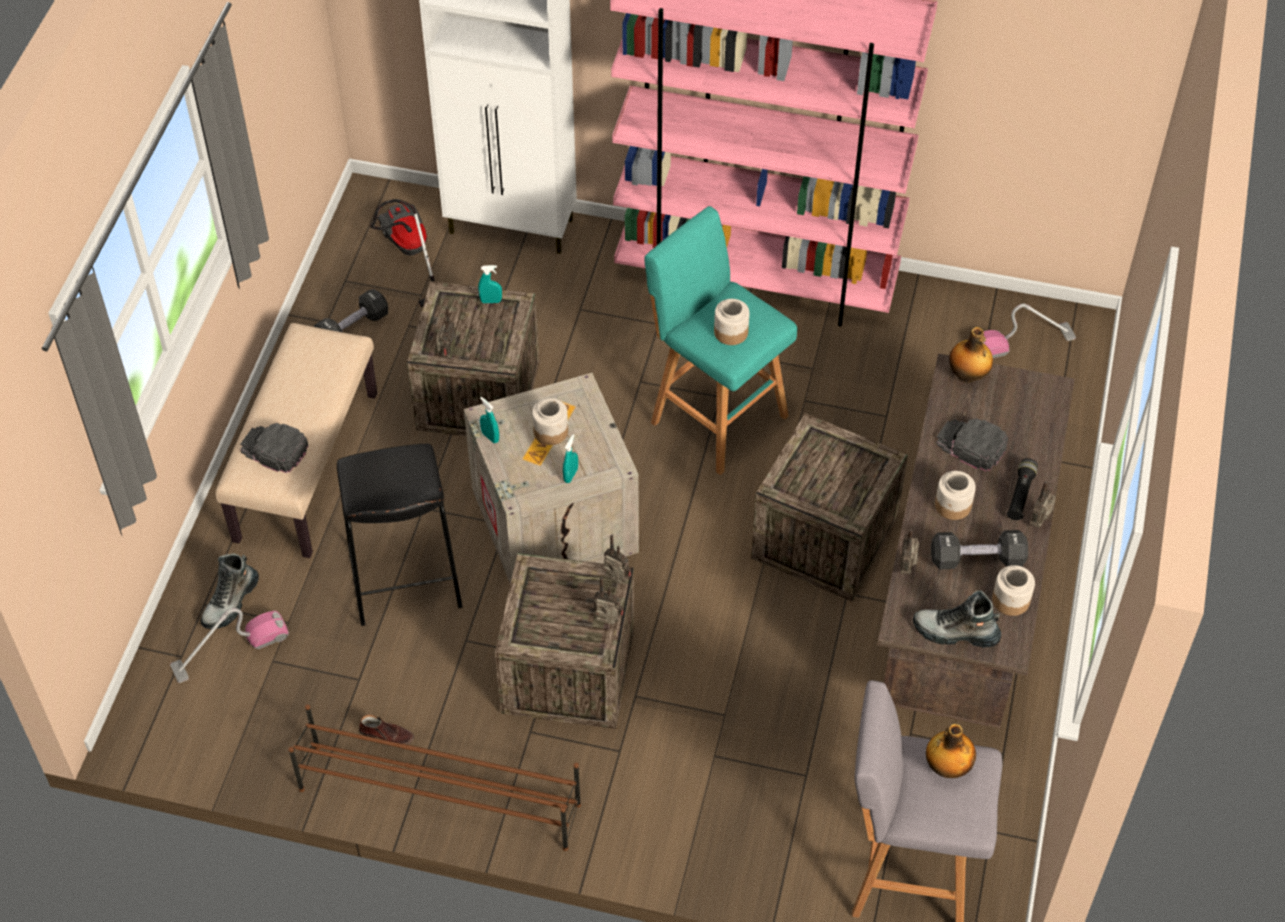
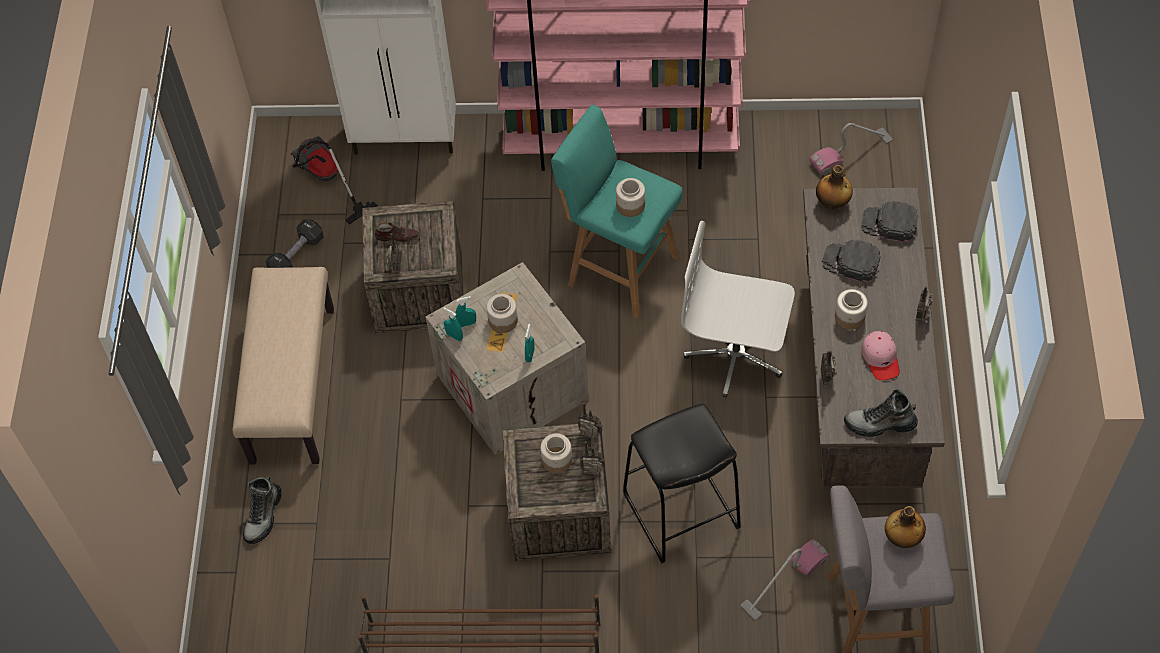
camera: 10 degrees left, 5 degrees up
vacuum cleaner [170,608,289,683] -> vacuum cleaner moved to [741,539,829,620]
black cap [240,423,309,473] -> black cap moved to [861,201,919,242]
black stool [337,444,463,626] -> black stool moved to [623,404,741,563]
brown shoe [359,714,415,745] -> brown shoe moved to [375,222,420,243]
turquoise spray bottle [478,265,502,303] -> turquoise spray bottle moved to [455,296,476,327]
crate [751,413,908,601] -> white office chair [681,221,795,397]
black dumbbell [931,530,1028,569] -> pink cap [861,331,900,380]
jar [992,565,1035,616] -> jar moved to [541,433,572,473]
black flashlight [1007,458,1038,520] -> none

